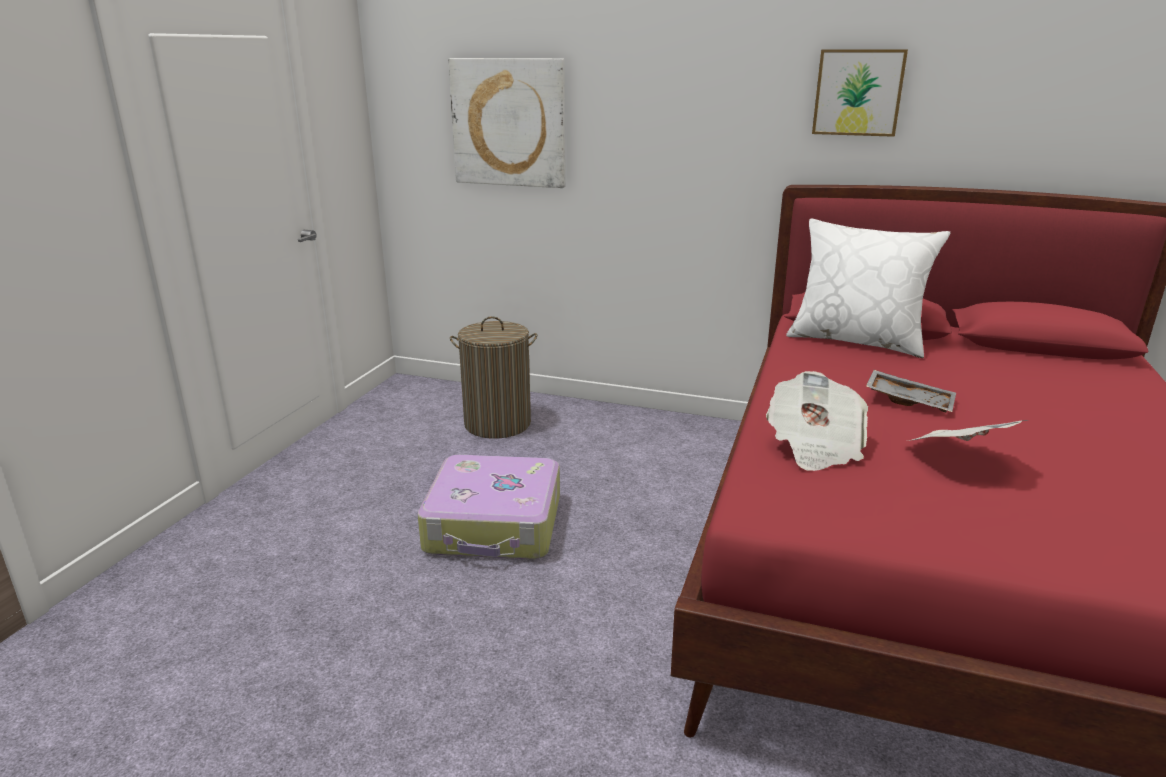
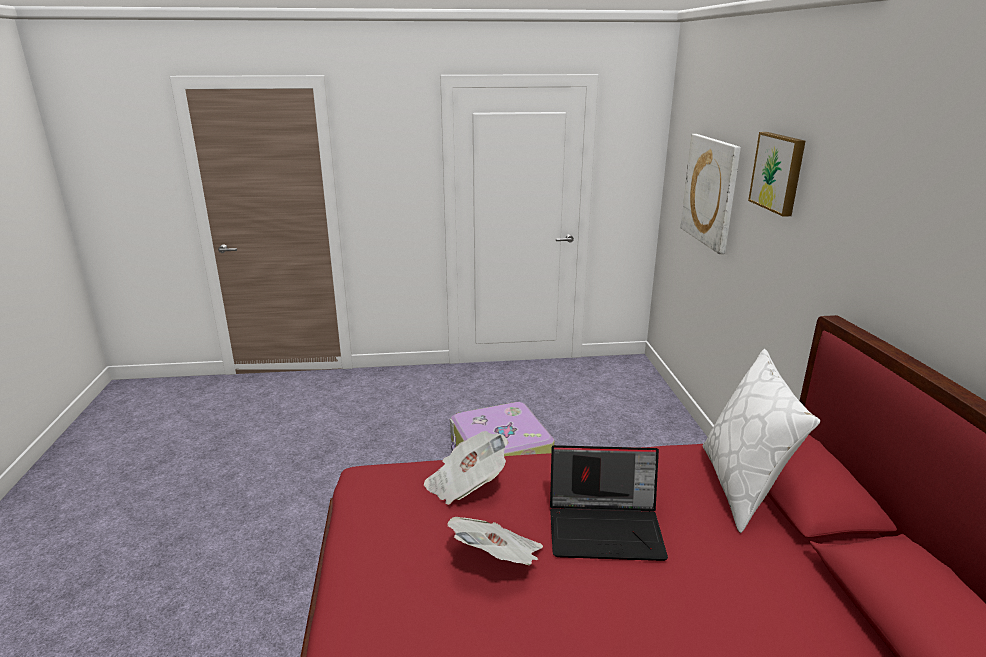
camera: 65 degrees right, 0 degrees up
laundry basket [450,316,537,439] -> none
picture [812,49,908,137] -> picture moved to [748,132,805,217]
grey tray [866,370,956,412] -> laptop [550,445,668,561]

